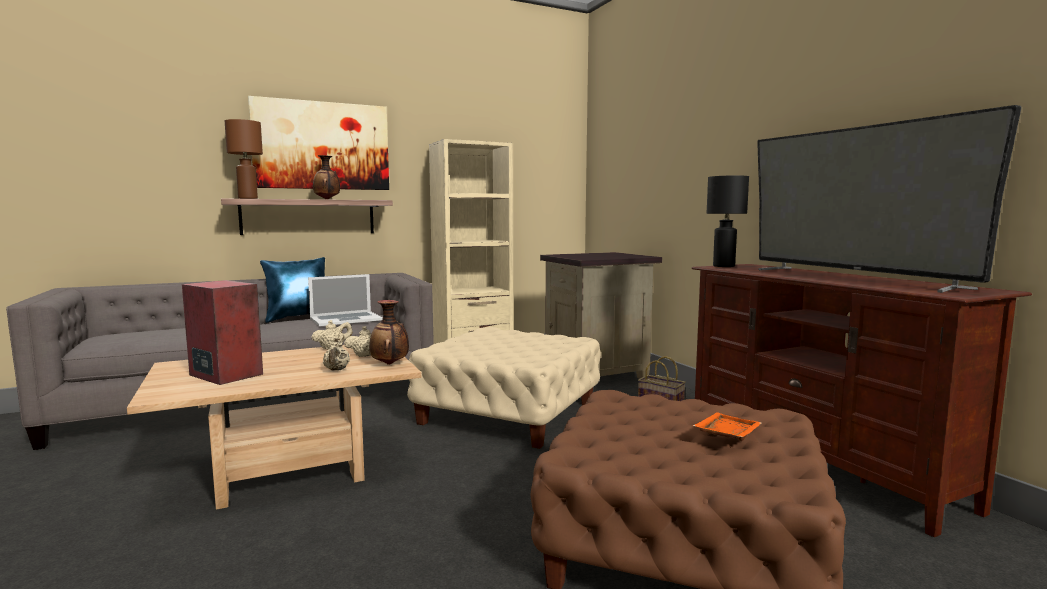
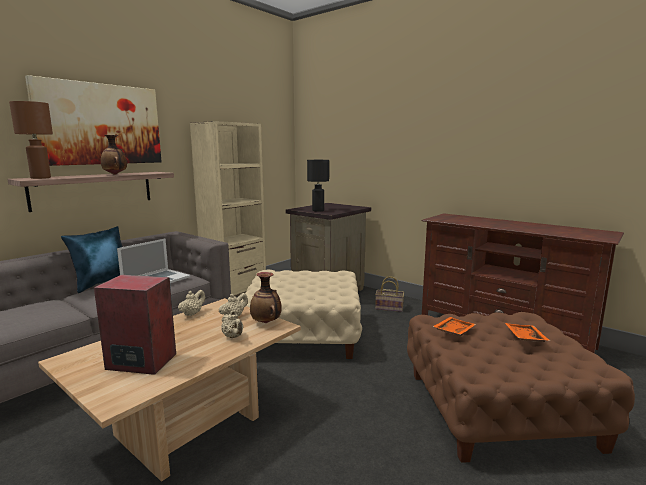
camera: 25 degrees left, 5 degrees up
black table lamp [707,175,749,267] -> black table lamp moved to [307,160,329,212]
television [757,105,1022,293] -> none
none -> orange tray [432,317,476,336]

